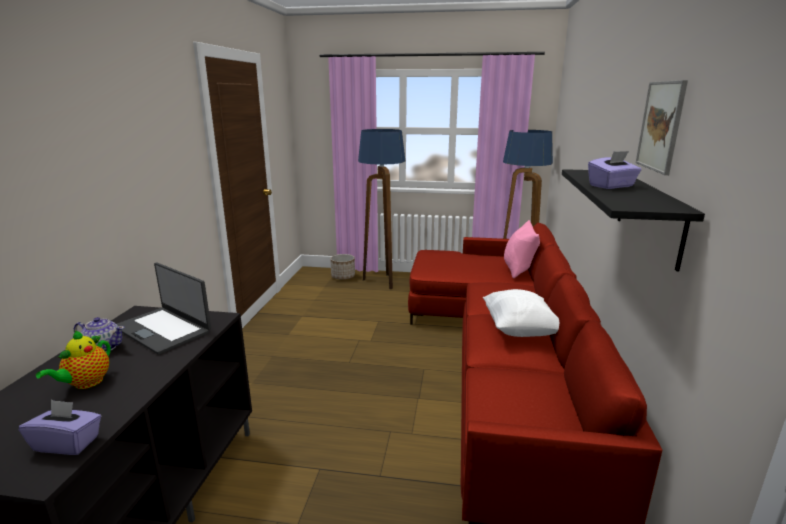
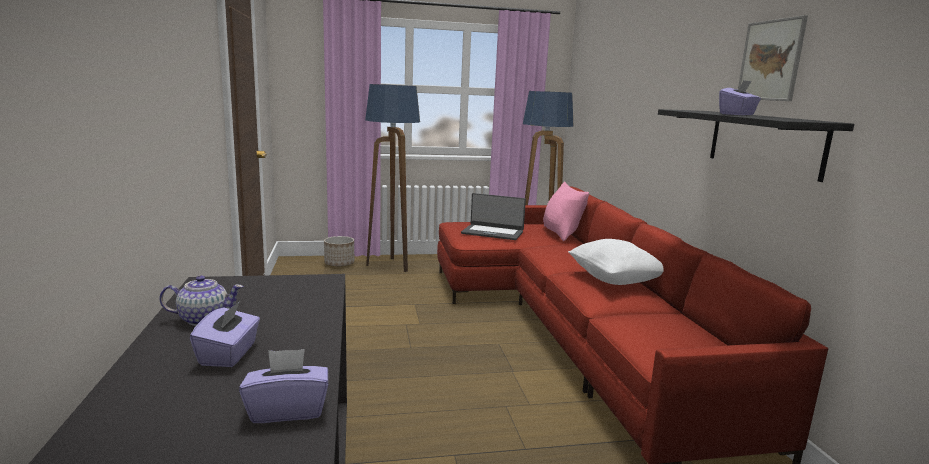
camera: 20 degrees left, 5 degrees down
teapot [36,331,111,389] -> purple tissue box [190,301,260,367]
laptop [117,263,211,355] -> laptop moved to [461,193,526,240]

